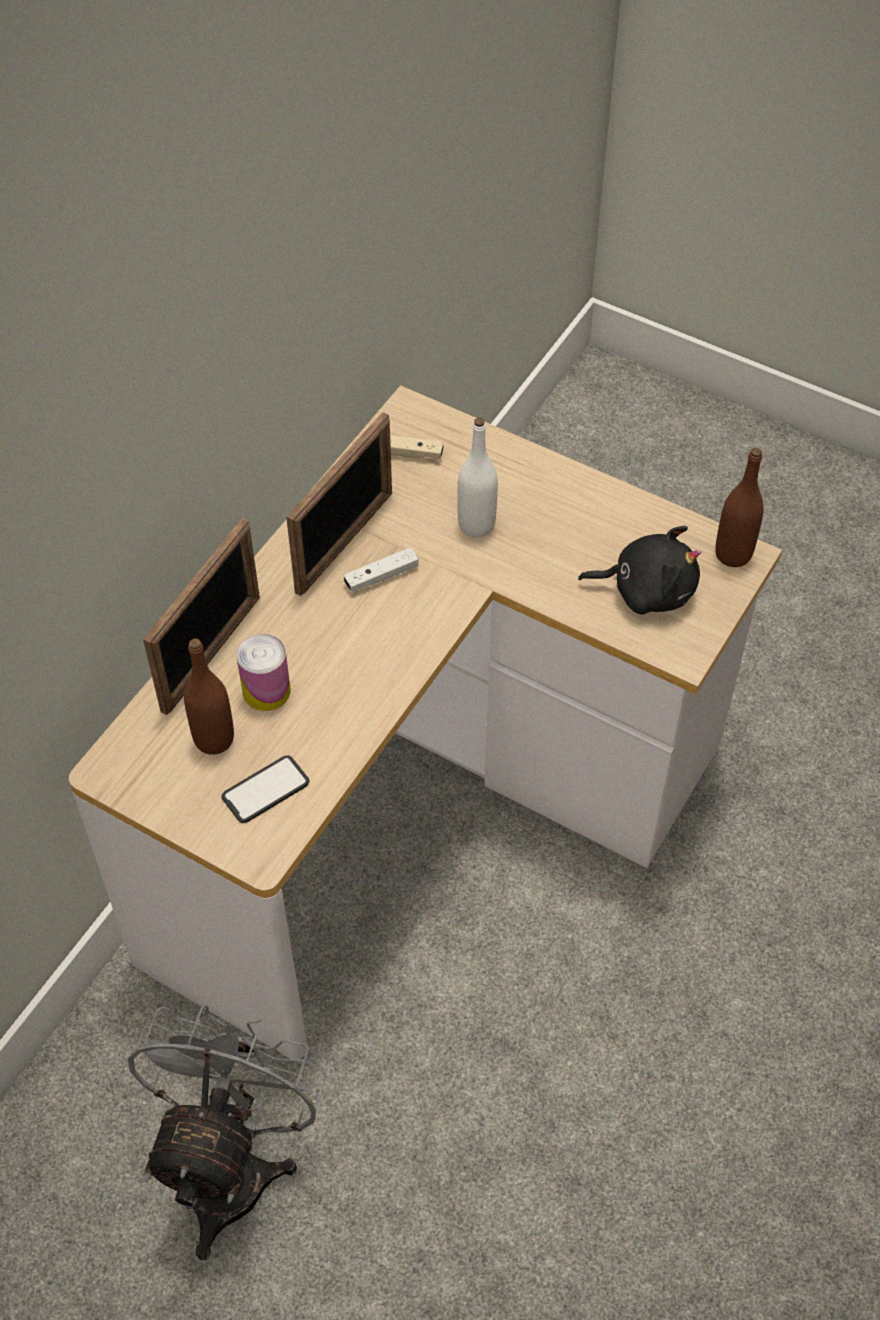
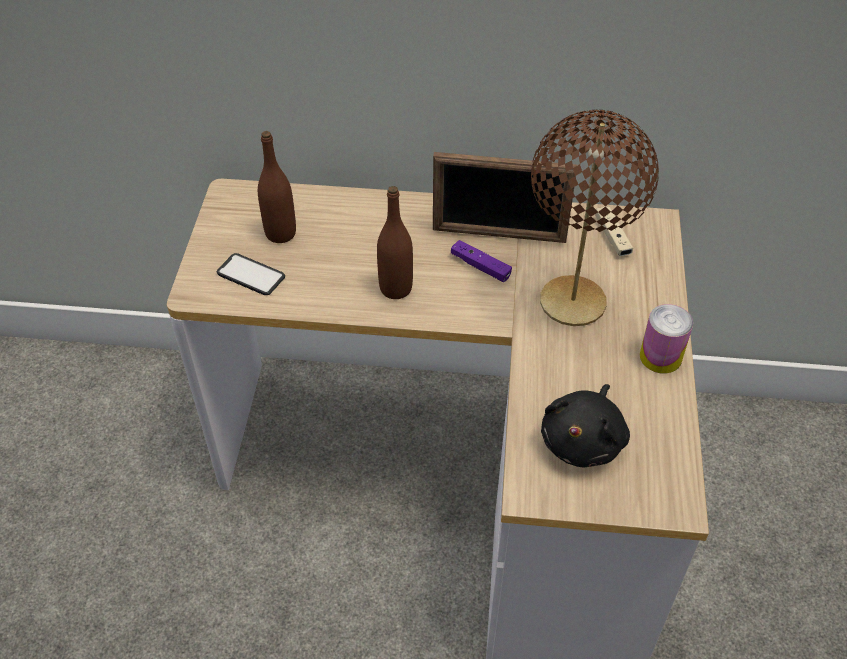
camera: 65 degrees right, 5 degrees down
grey fan [128,1004,327,1260] -> none
picture frame [143,518,260,715] -> none
can [237,634,290,711] -> can moved to [640,304,693,374]
white game controller [344,547,419,592] -> purple game controller [451,240,512,282]
white bottle [458,417,498,537] -> brown table lamp [531,110,659,326]
black plush toy [578,526,701,615] -> black plush toy turned 45 degrees clockwise [541,384,630,467]
brown bottle [715,448,764,567] -> brown bottle moved to [377,186,413,299]

